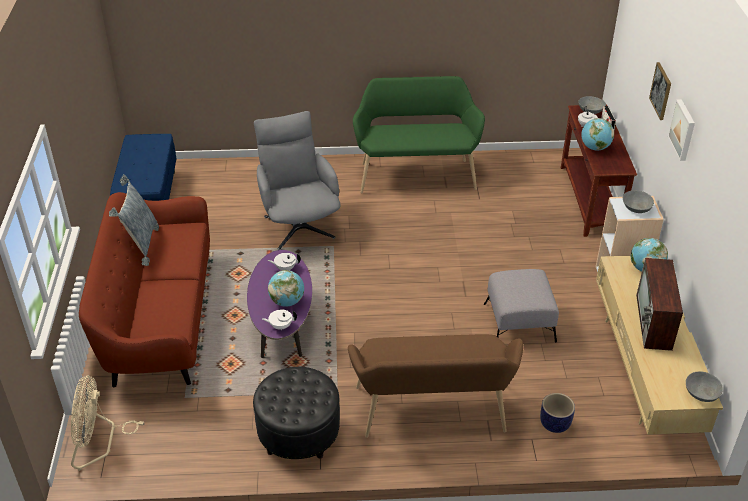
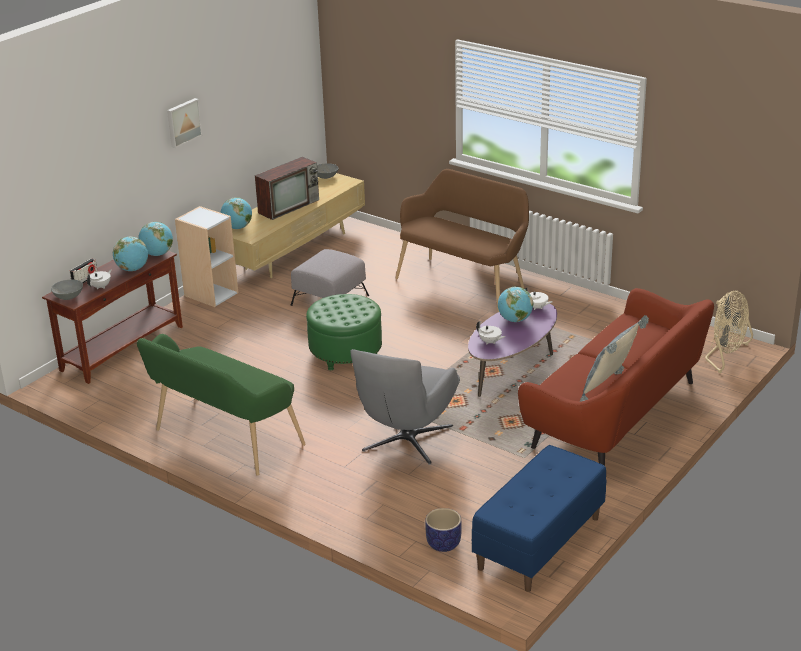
camera: 140 degrees left, 10 degrees down
black ottoman [253,367,340,459] -> none
planter [540,393,575,433] -> planter moved to [425,508,462,552]
grey bowl [623,190,654,213] -> none
picture [649,62,671,120] -> none
none -> globe [138,222,173,256]
none -> green ottoman [306,294,382,370]

